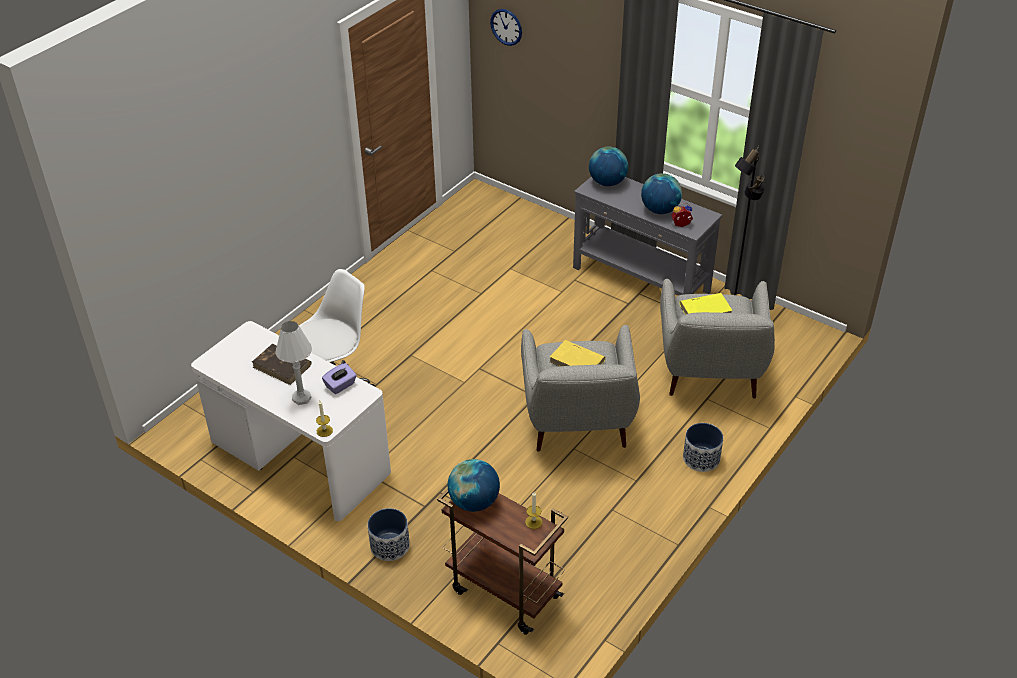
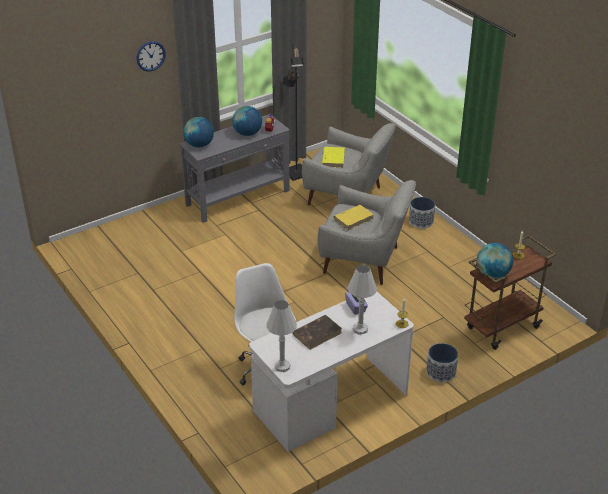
camera: 70 degrees left, 5 degrees down
wall clock [490,9,522,46] -> wall clock moved to [136,41,166,72]
none -> white table lamp [266,300,297,372]

